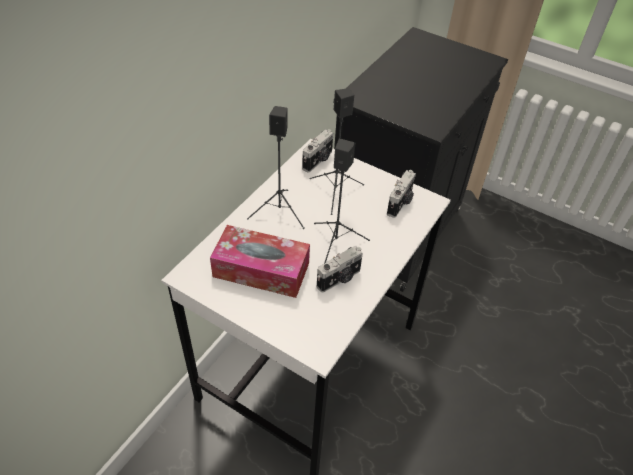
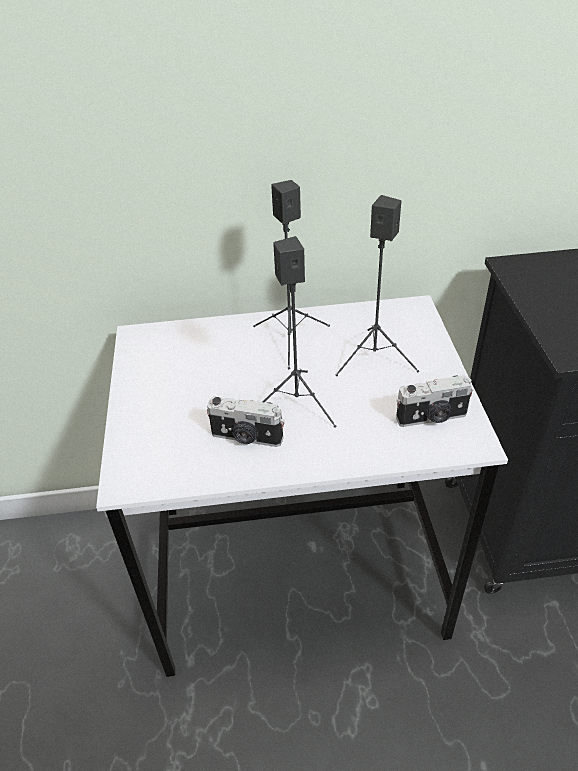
camera: 55 degrees right, 5 degrees down
tissue box [210,225,310,298] -> none
camera [302,129,333,172] -> none

